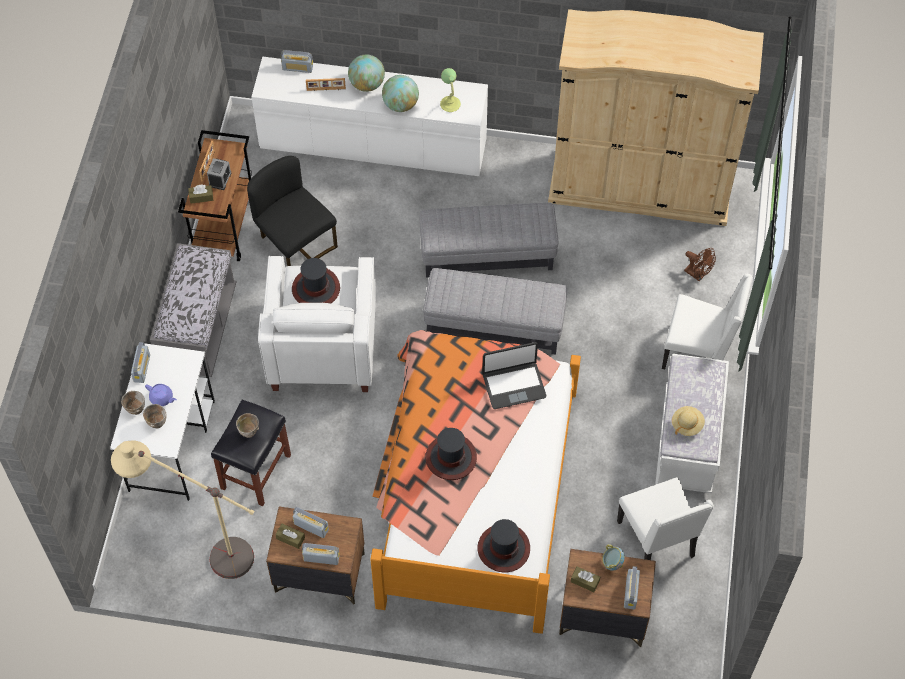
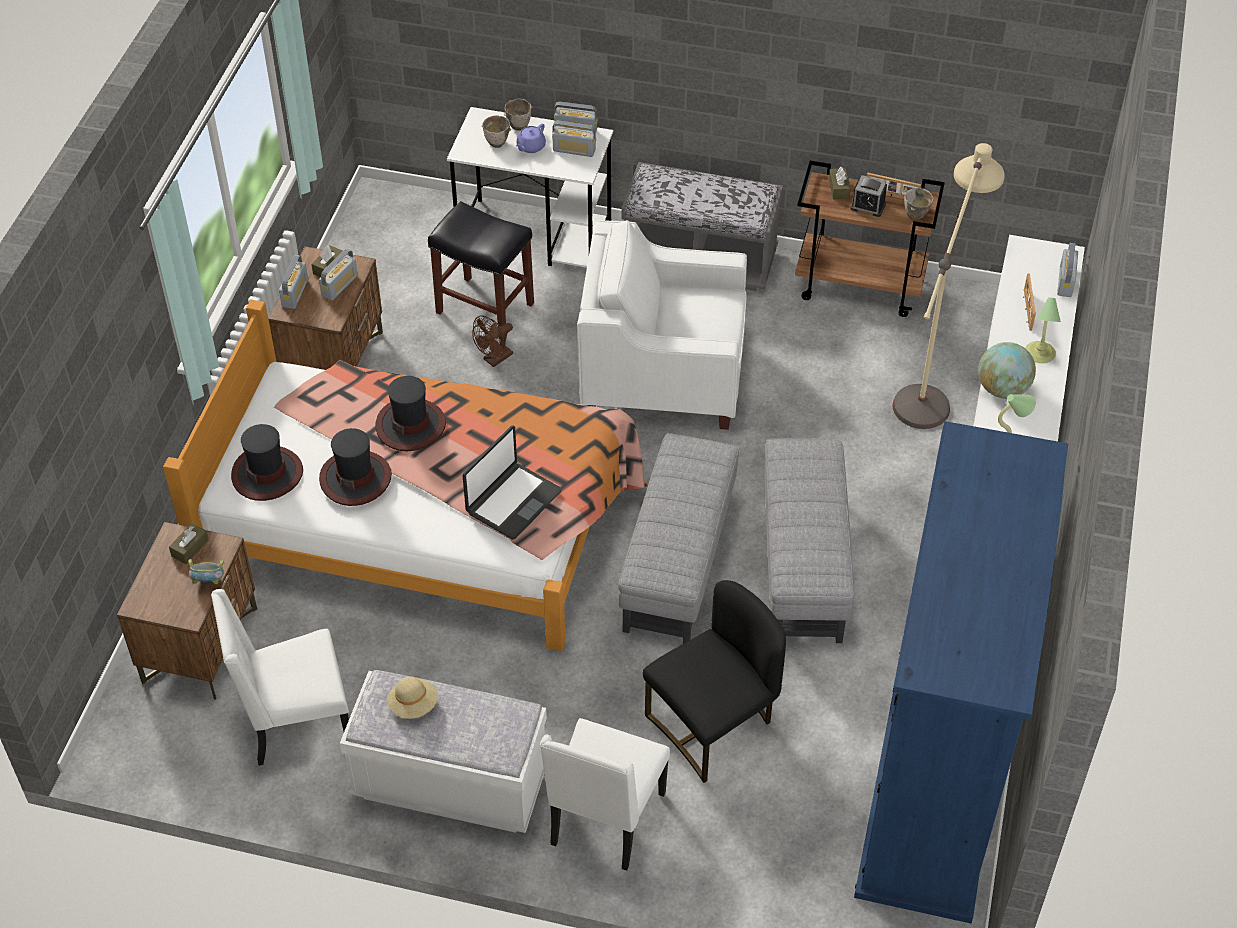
camera: 95 degrees right, 10 degrees down
beige floor lamp [111,440,254,579] -> beige floor lamp moved to [893,143,1005,429]
bowl [236,413,259,438] -> bowl moved to [904,188,933,220]
black chair [247,156,338,266] -> black chair moved to [643,580,786,783]
hat [292,258,340,303] -> hat moved to [319,428,392,506]
globe [348,55,385,92] -> table lamp [1025,297,1061,363]
laptop [483,342,546,409] -> laptop turned 135 degrees counterclockwise [462,426,562,540]
beige wardrobe [548,9,764,226] -> blue wardrobe [854,421,1068,924]
radio [624,566,640,609] -> radio moved to [552,121,596,157]
brown fan [684,248,716,281] -> brown fan moved to [472,315,513,367]

